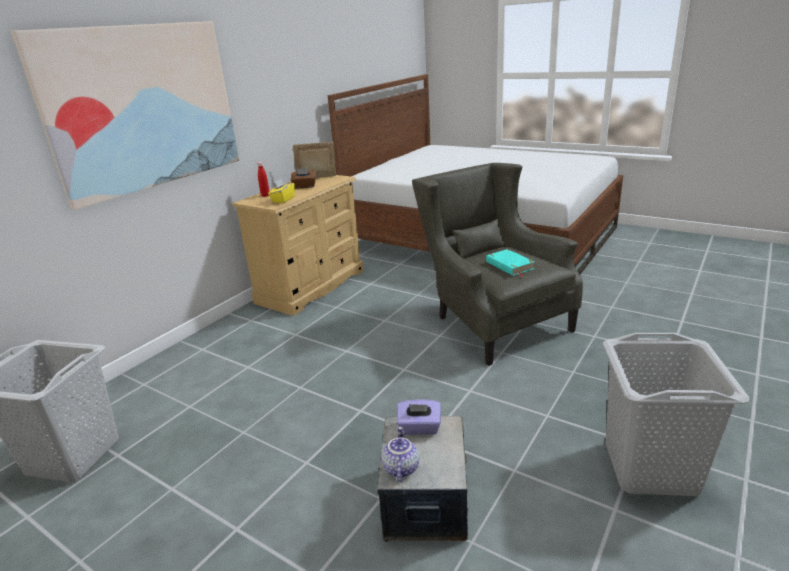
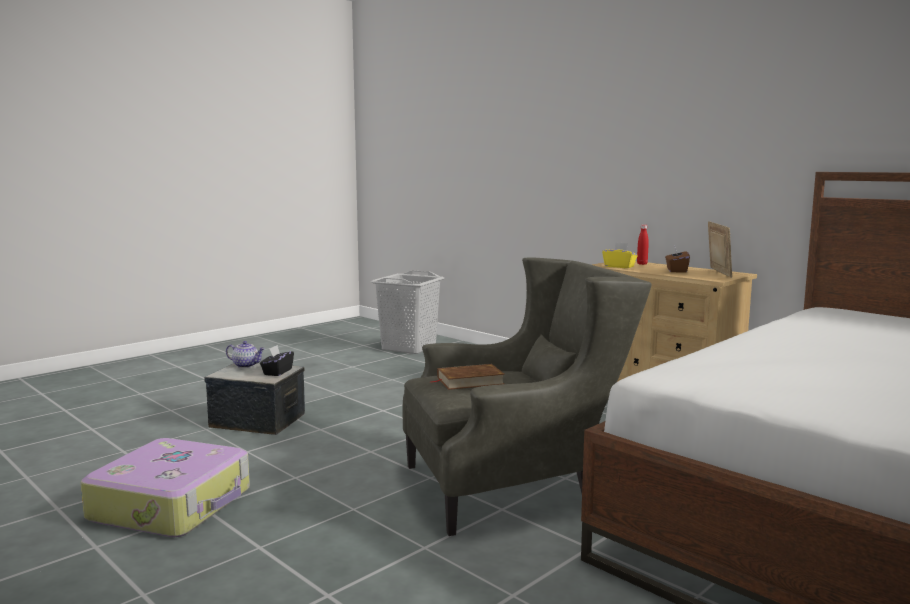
camera: 100 degrees right, 15 degrees down
picture [11,21,239,210] -> none
purple tissue box [397,399,441,435] -> black tissue box [260,345,294,376]
turquoise book [486,249,534,277] -> brown book [430,364,505,390]
grey laundry basket [603,333,749,496] -> suitcase [81,438,250,537]

